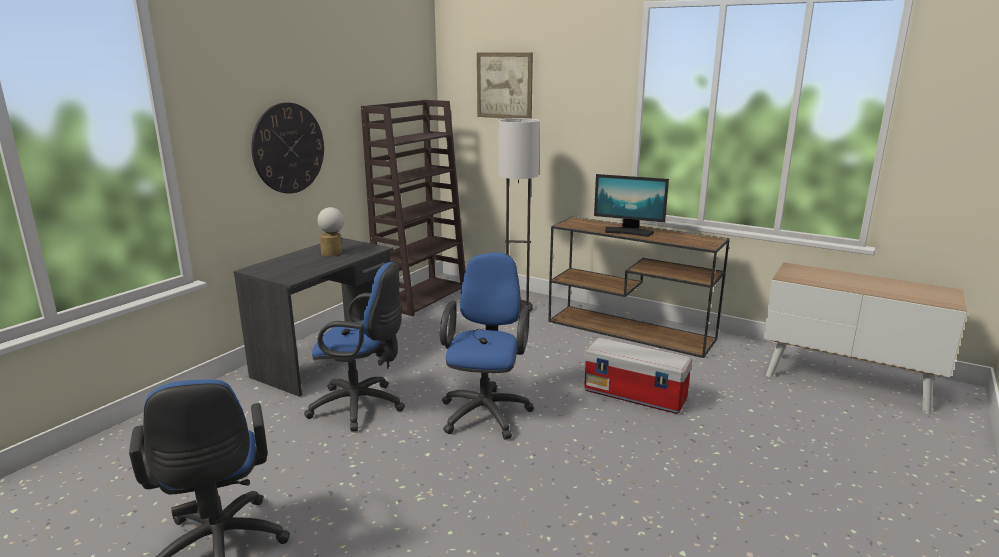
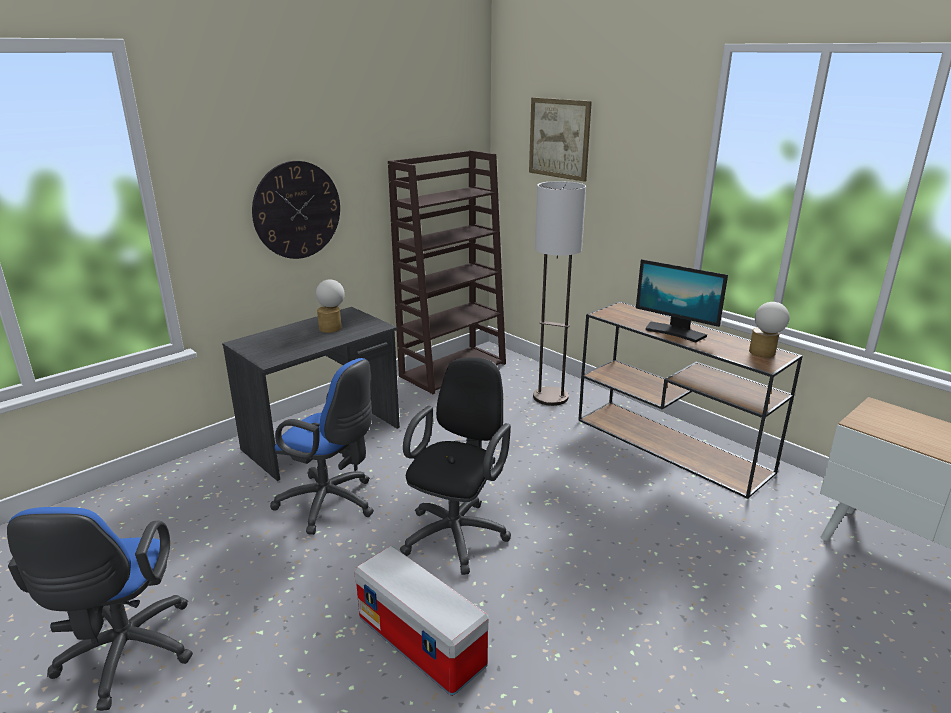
camera: 15 degrees right, 5 degrees up
blue office chair [440,252,534,440] -> black office chair [400,357,511,575]
storage box [584,337,692,414] -> storage box moved to [354,546,488,696]
none -> table lamp [749,302,790,357]

